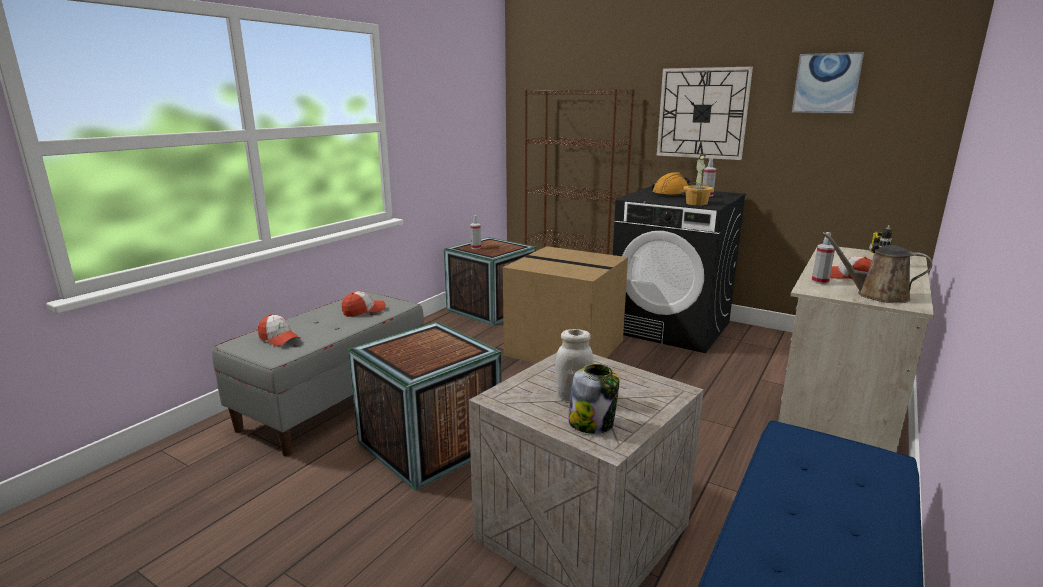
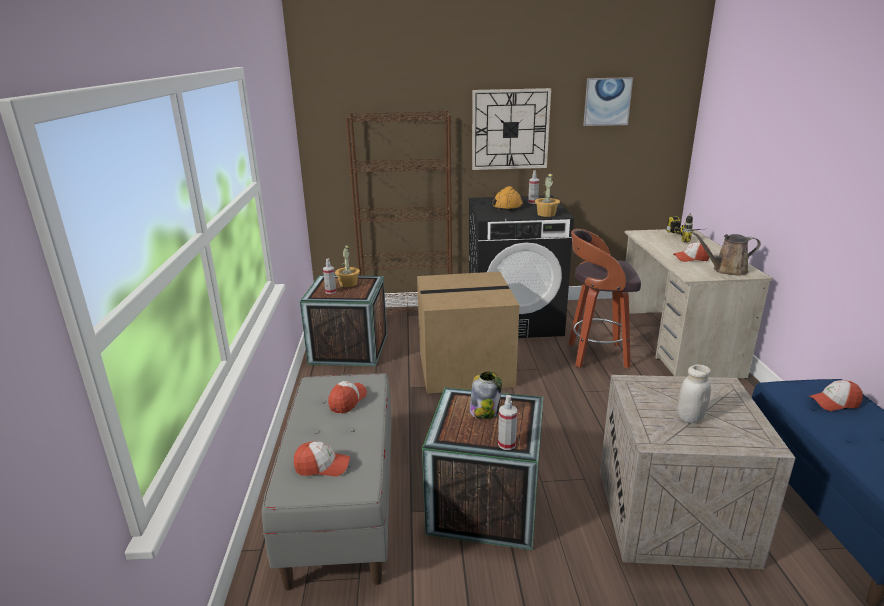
camera: 35 degrees left, 5 degrees up
jar [568,364,619,434] -> jar moved to [469,372,502,419]
spray bottle [812,232,835,284] -> spray bottle moved to [498,395,517,450]
none -> potted plant [335,244,360,287]
none -> stool [568,229,641,368]
none -> cap [808,380,863,411]

